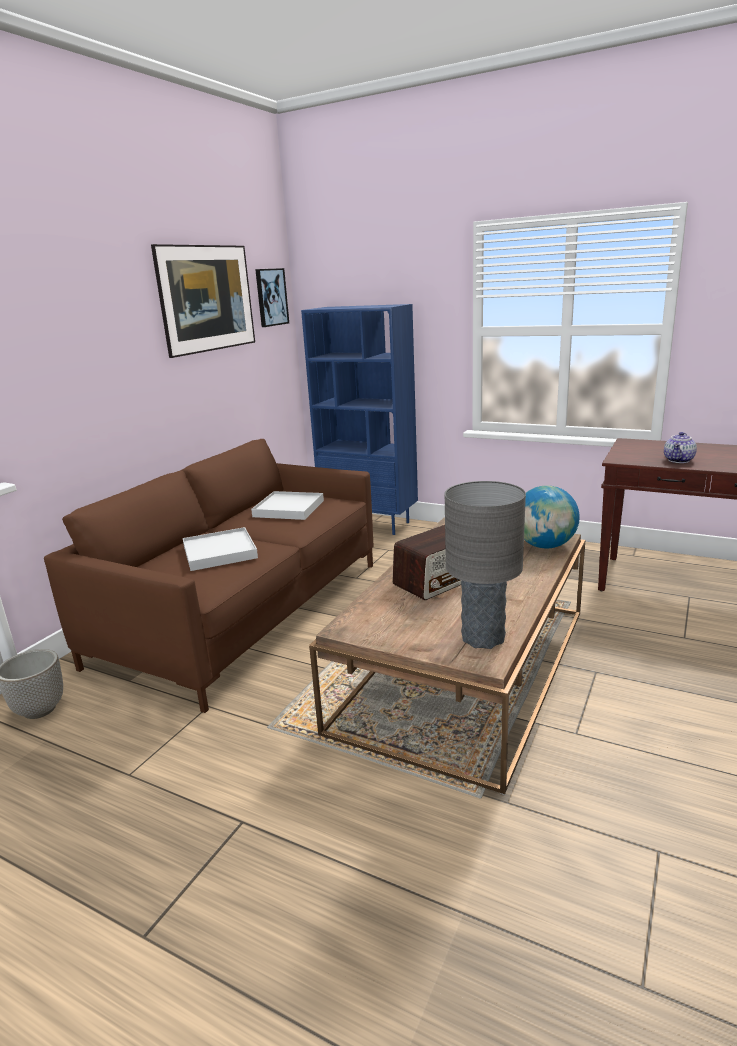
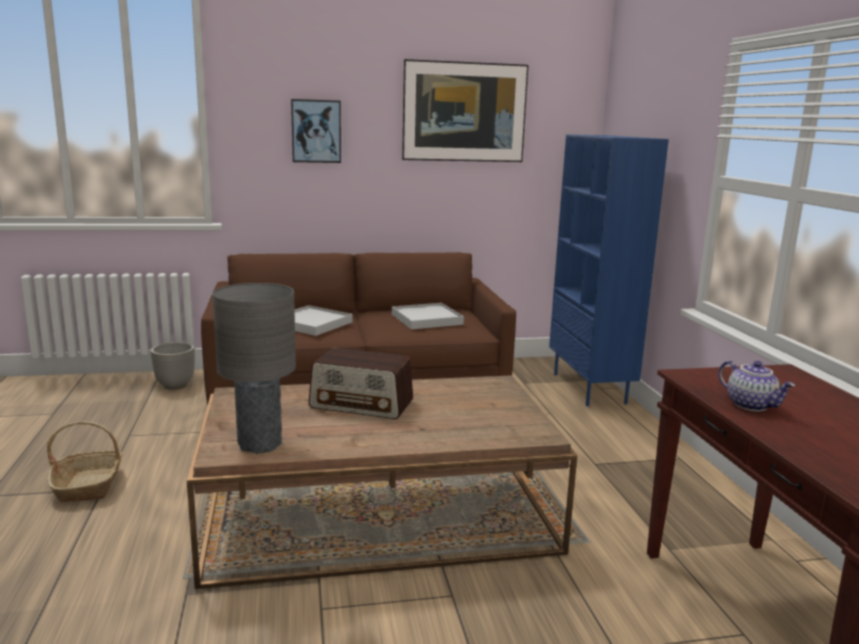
camera: 50 degrees right, 5 degrees down
picture [255,268,289,327] -> picture moved to [291,99,341,163]
globe [524,485,580,549] -> none
teapot [664,432,697,463] -> teapot turned 120 degrees counterclockwise [718,360,795,411]
none -> basket [47,421,123,502]

